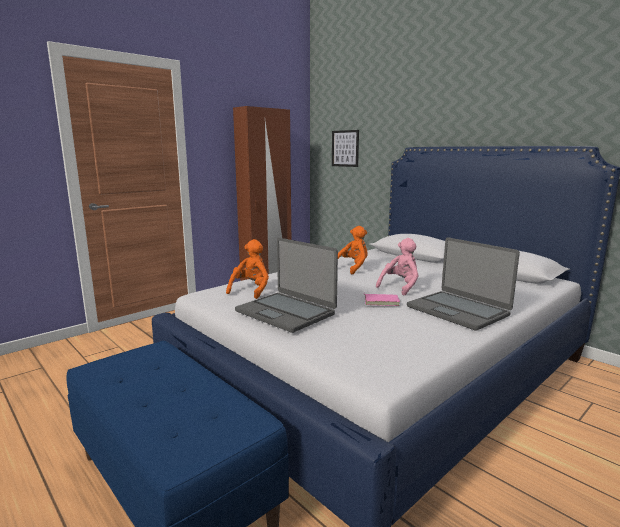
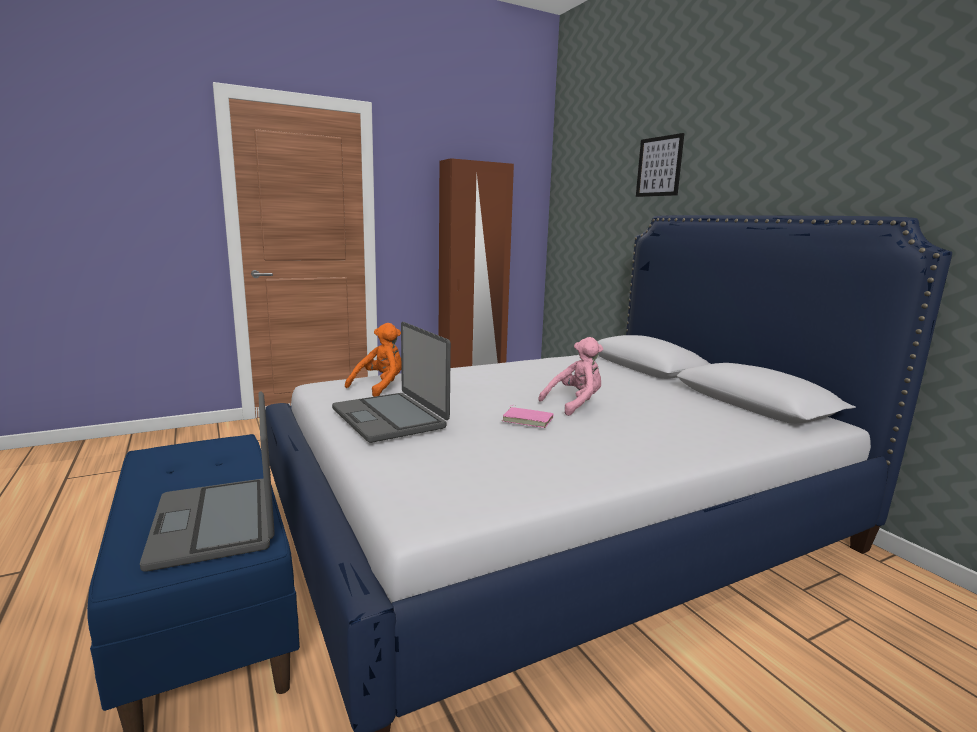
camera: 15 degrees right, 0 degrees up
picture [332,130,359,167] -> picture moved to [636,133,684,197]
orange plush toy [338,226,368,274] -> none
laptop [407,237,520,331] -> laptop moved to [140,391,275,572]

